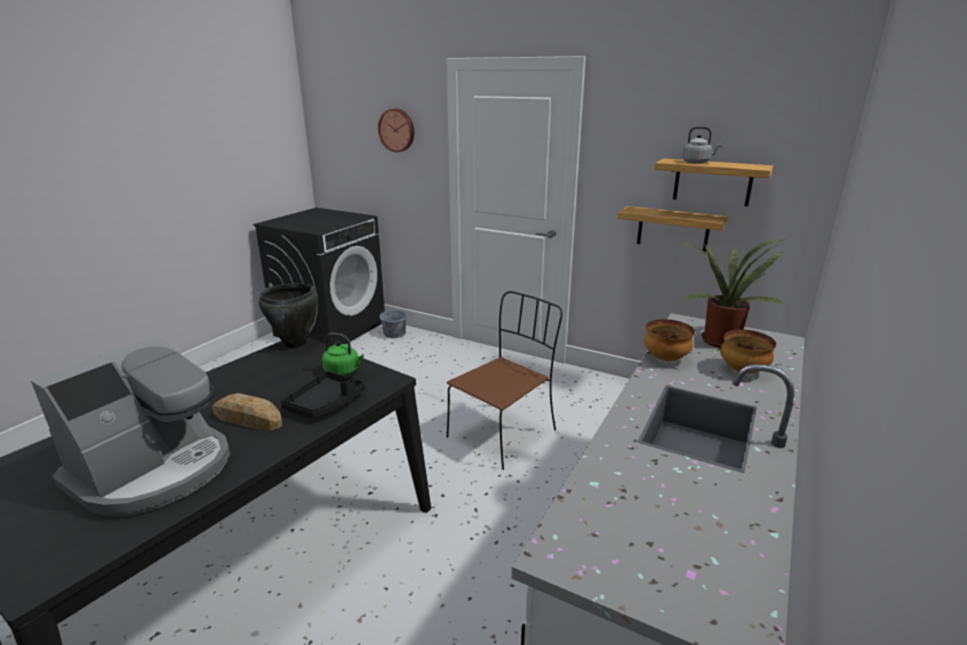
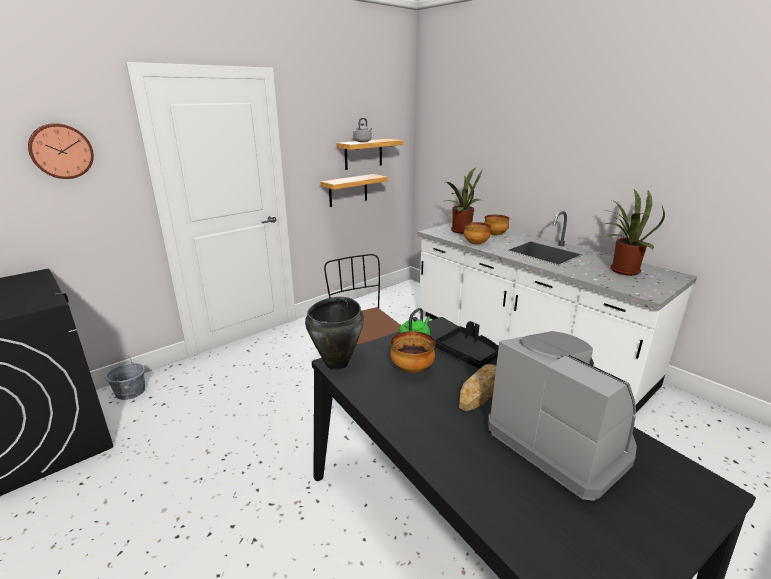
camera: 70 degrees left, 0 degrees up
none -> bowl [390,331,435,373]
none -> potted plant [602,189,665,276]

